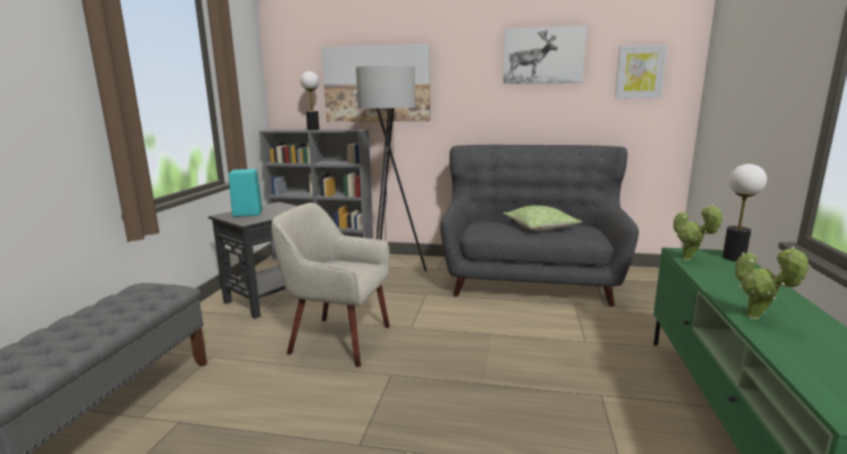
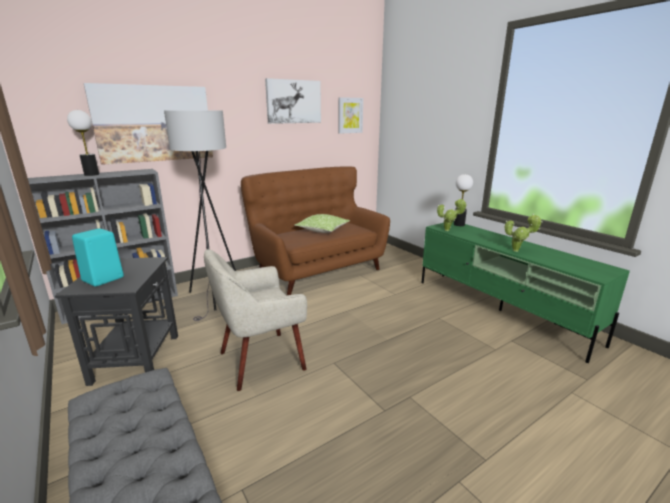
camera: 45 degrees left, 5 degrees up
grey sofa [440,145,639,307] -> brown sofa [241,167,390,295]

